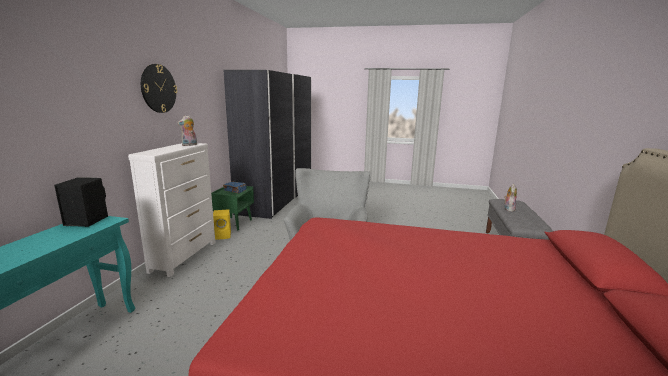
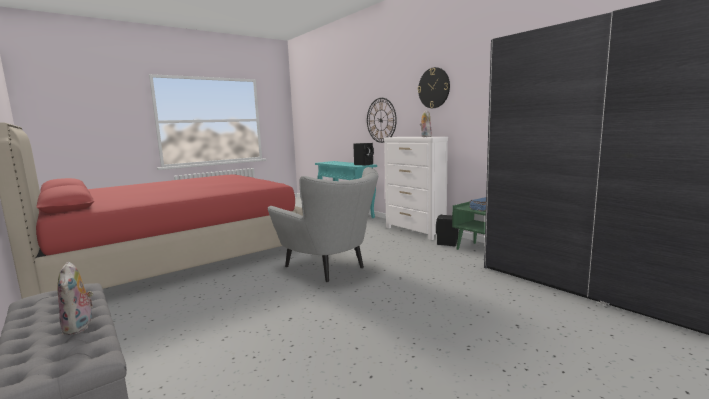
camera: 130 degrees right, 5 degrees down
yellow speaker [213,209,231,240] -> black speaker [436,215,459,247]
none -> wall clock [367,98,397,143]

